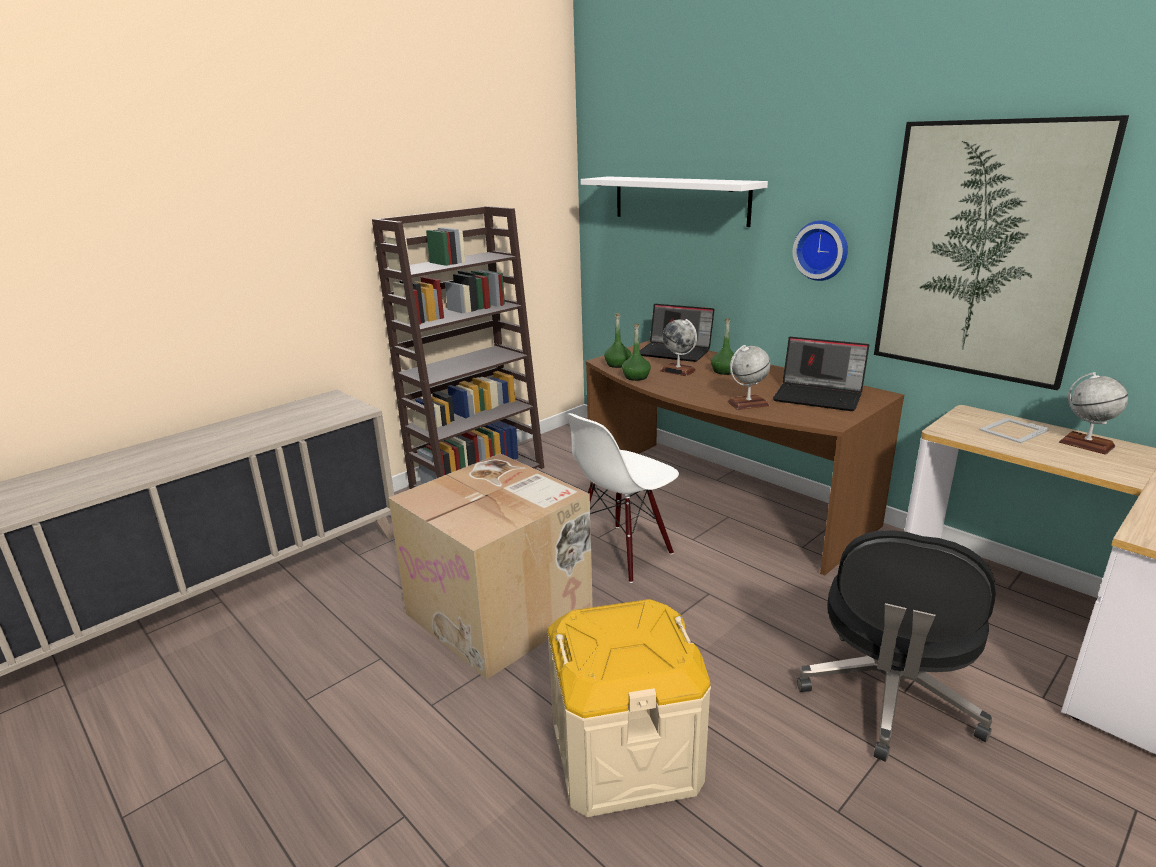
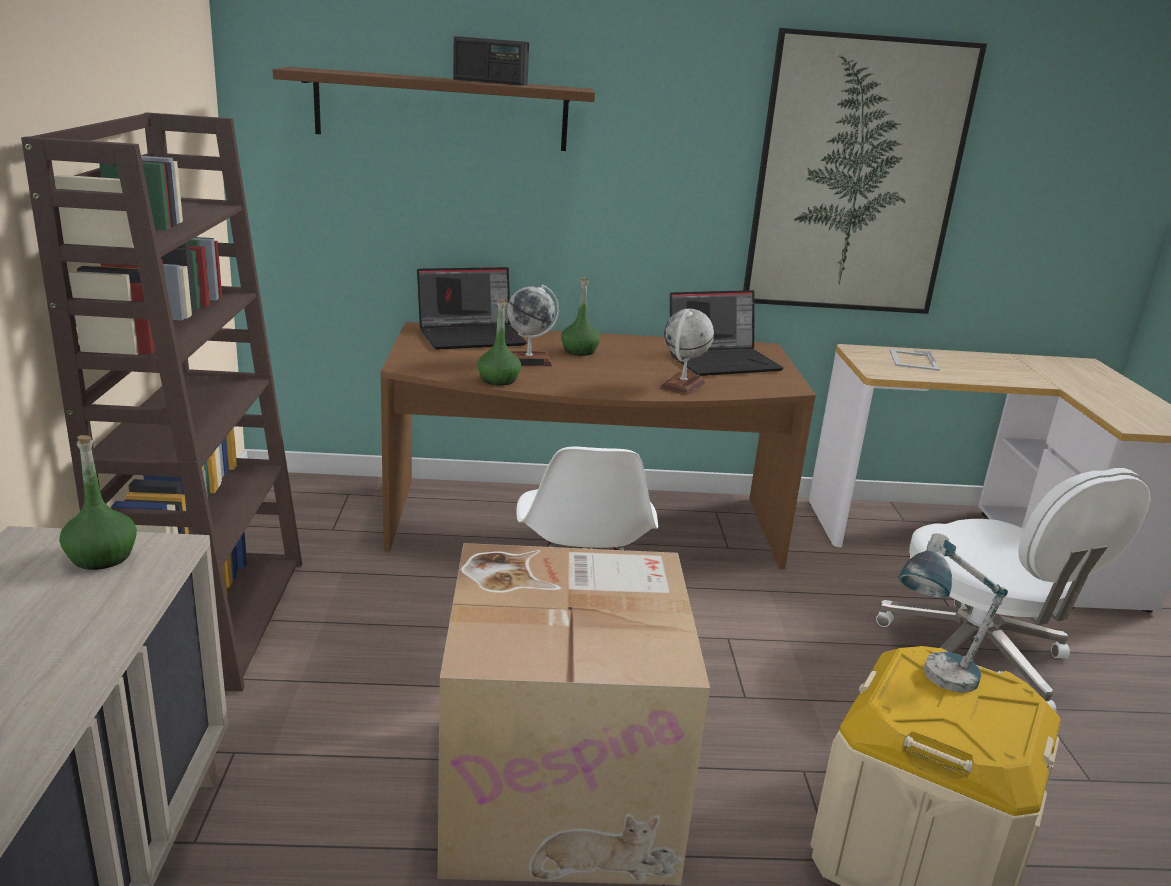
camera: 50 degrees left, 0 degrees up
white shelf [581,176,768,227] -> brown shelf [272,67,595,151]
green bottle [604,313,632,368] -> green bottle moved to [59,435,137,570]
wall clock [793,220,848,281] -> none
black office chair [797,530,996,762] -> white office chair [876,468,1150,712]
globe [1059,372,1128,455] -> none
none -> radio [453,36,529,85]
none -> table lamp [898,533,1008,693]

